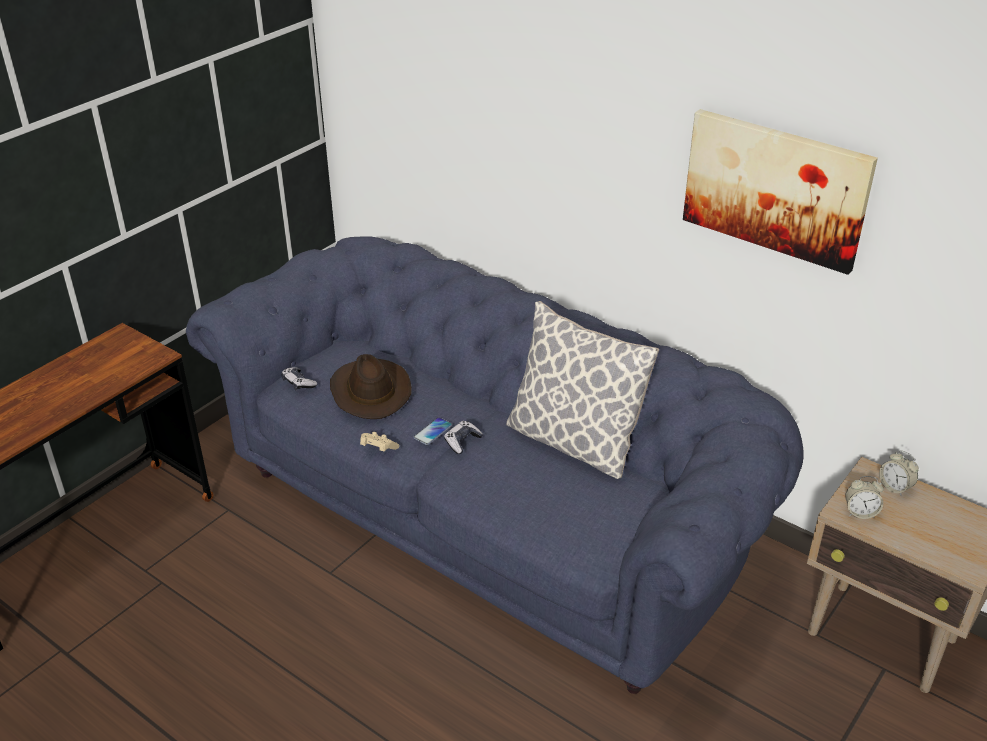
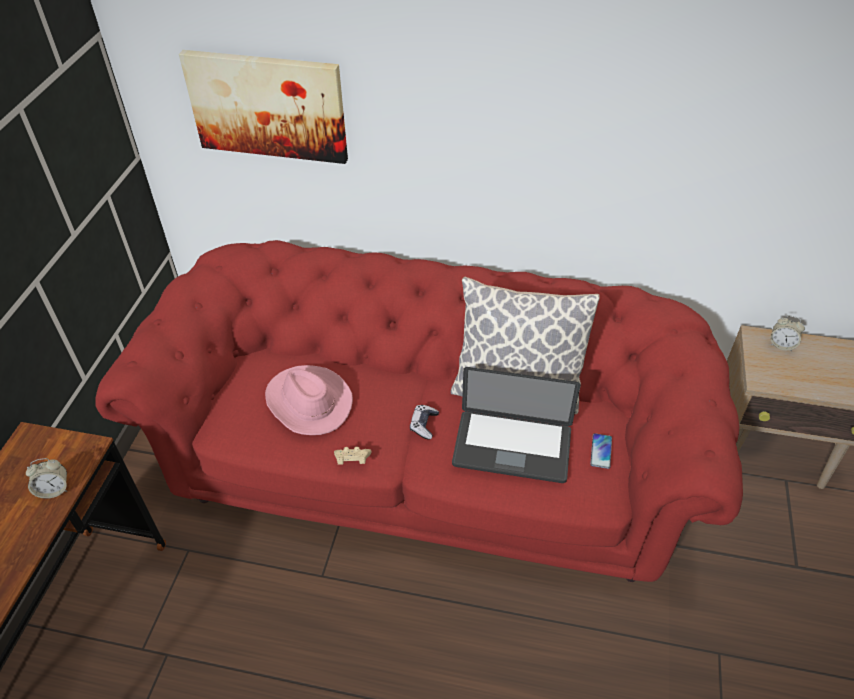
camera: 25 degrees left, 10 degrees up
blue sofa [186,236,804,694] -> red sofa [96,240,743,582]
game controller [281,367,317,390] -> none
brown hat [330,354,412,419] -> pink hat [265,365,353,435]
phone [413,417,452,445] -> phone moved to [590,433,612,469]
picture [683,109,878,275] -> picture moved to [179,50,348,164]
alarm clock [845,476,884,519] -> alarm clock moved to [26,458,67,499]
none -> laptop [452,367,580,483]

